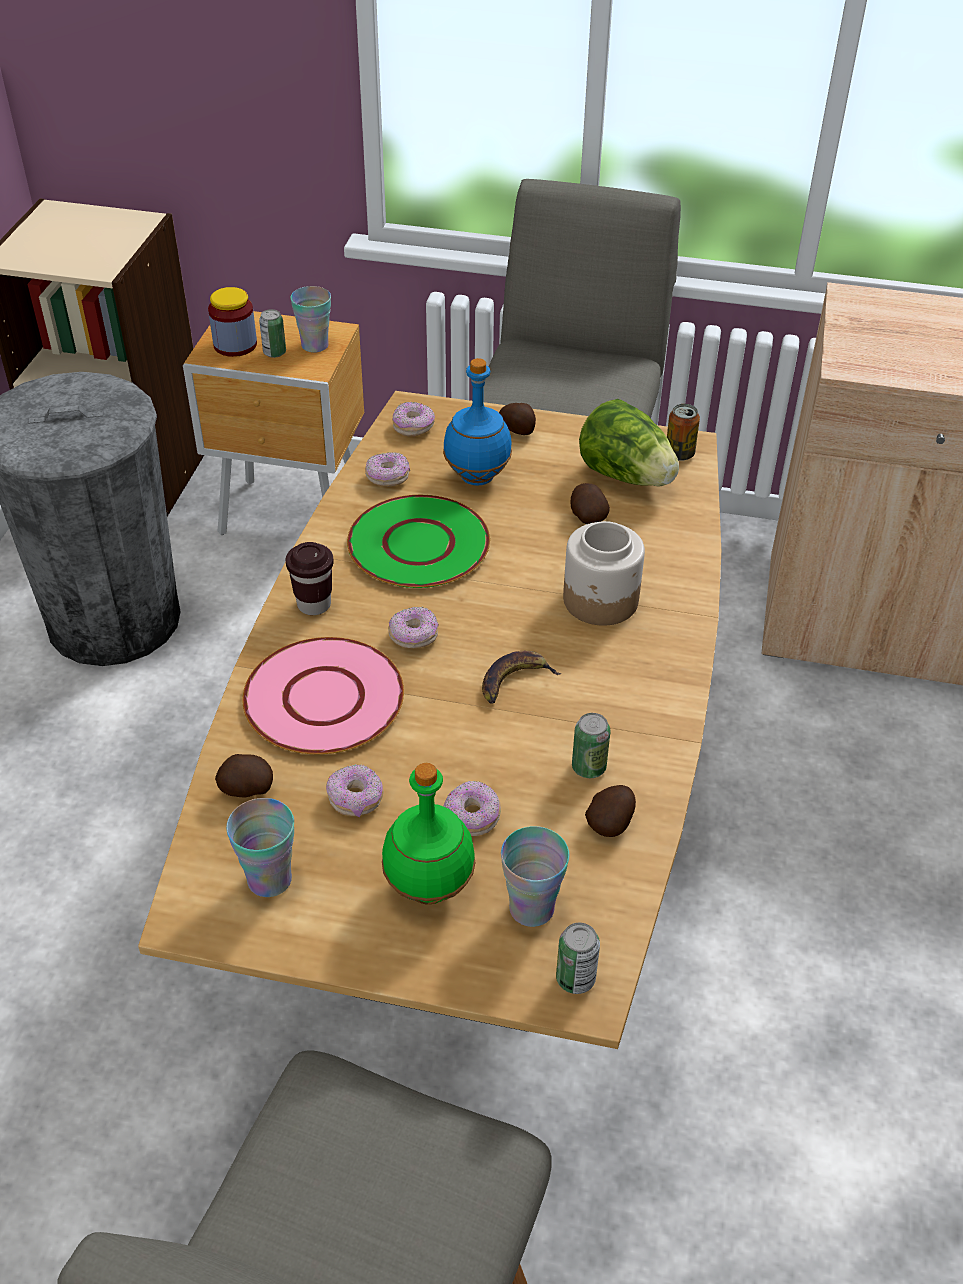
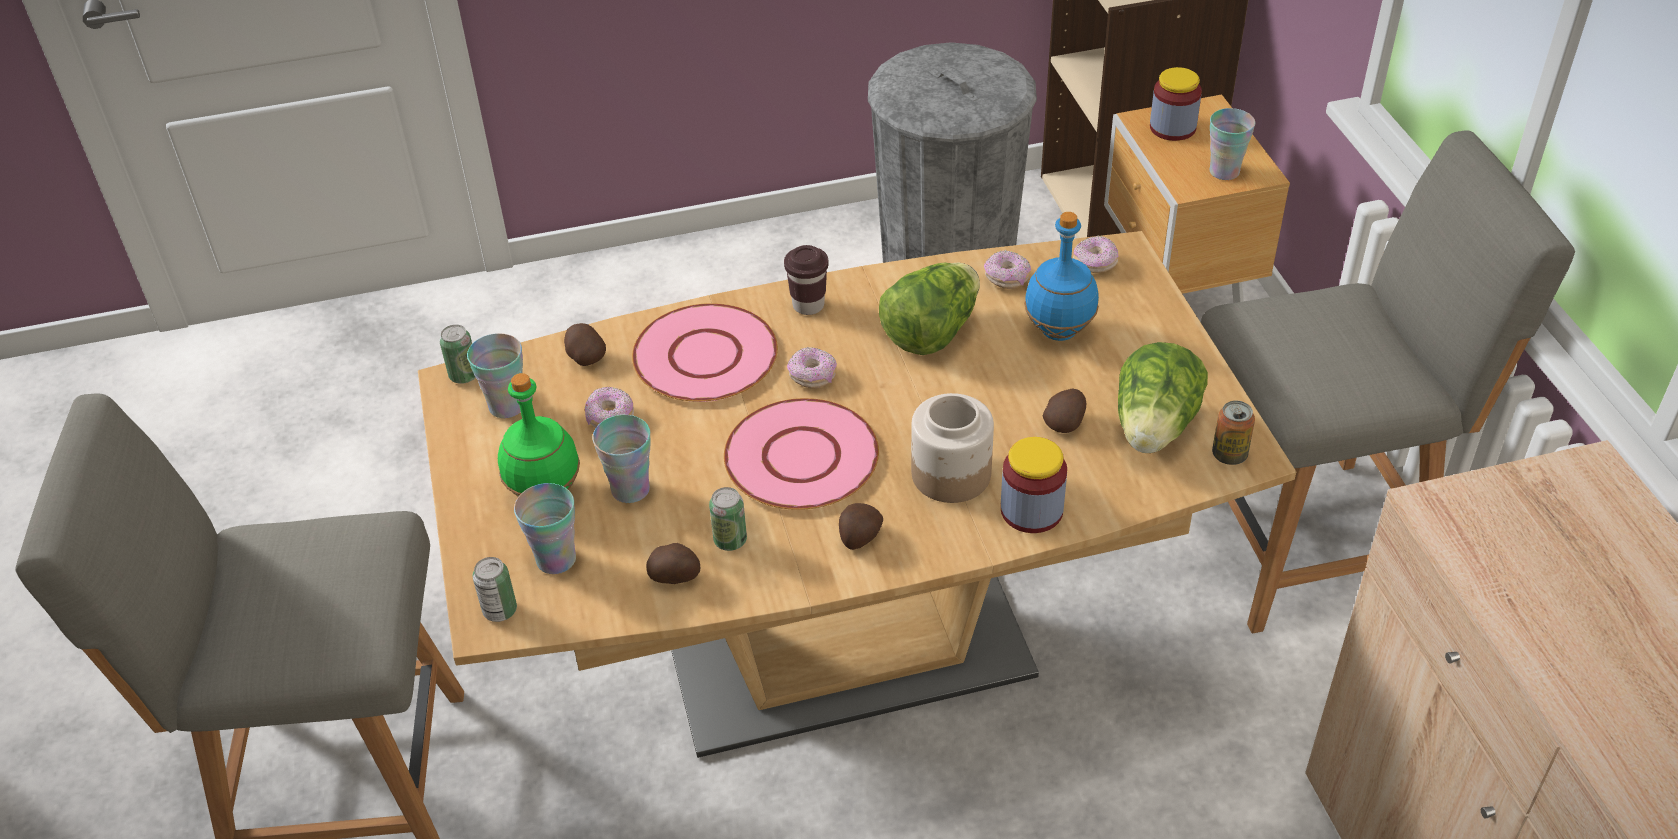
camera: 65 degrees right, 0 degrees up
can [259,309,286,358] -> can moved to [439,325,476,384]
green plate [347,495,490,588] -> lettuce [879,262,980,355]
donut [443,781,501,836] -> cup [593,415,651,503]
banana [482,651,562,704] -> pink plate [724,398,879,510]
potato [499,403,536,435] -> potato moved to [839,503,883,550]
none -> jar [1001,437,1067,533]

